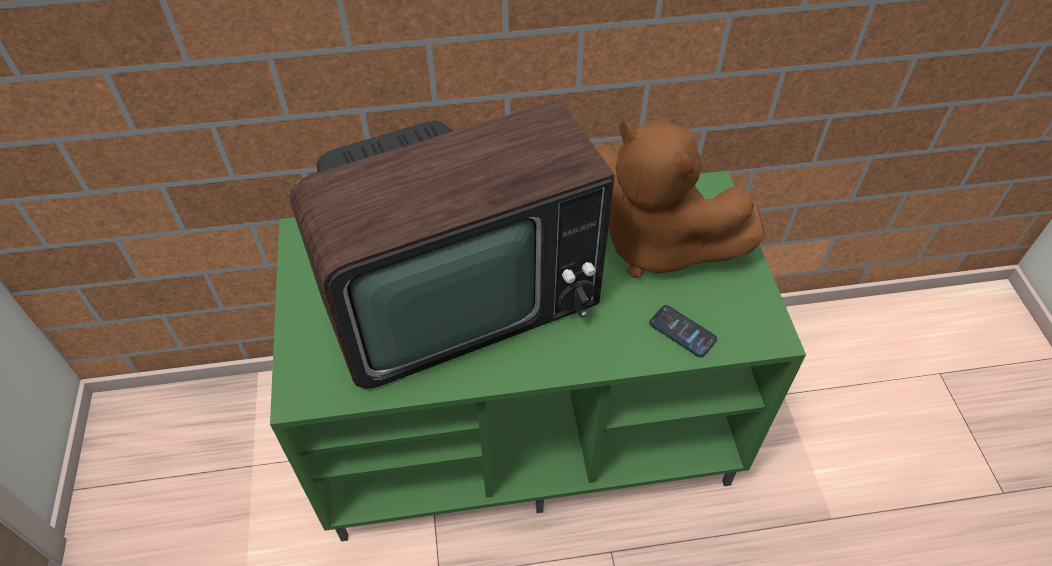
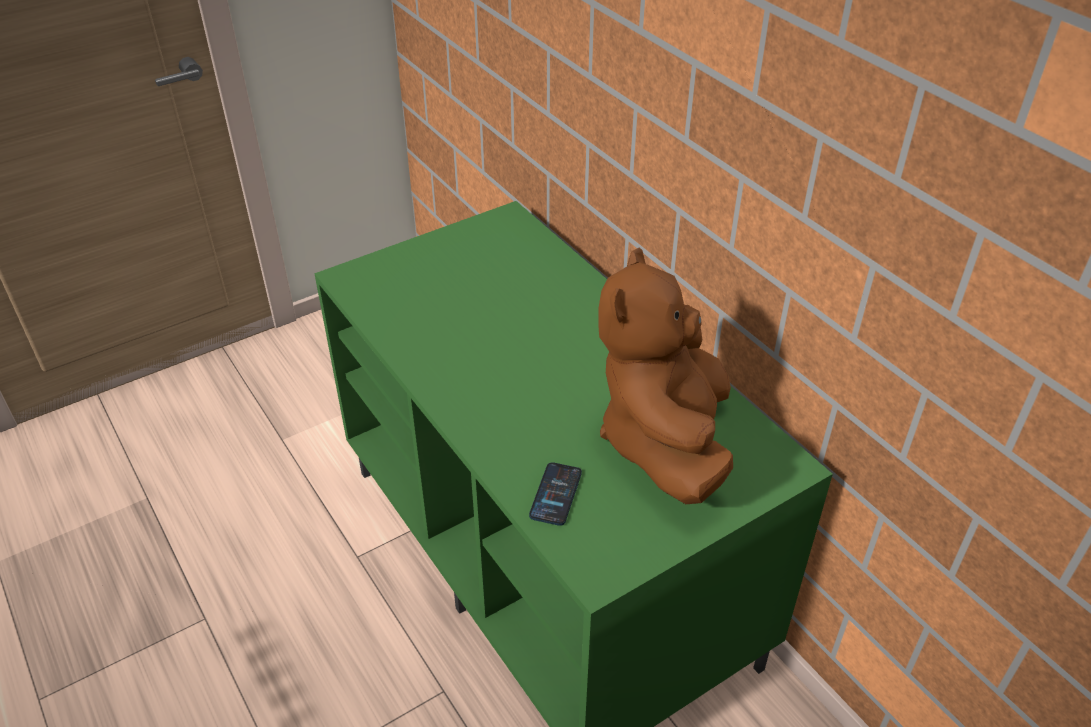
camera: 65 degrees right, 10 degrees down
television [289,100,615,389] -> none

